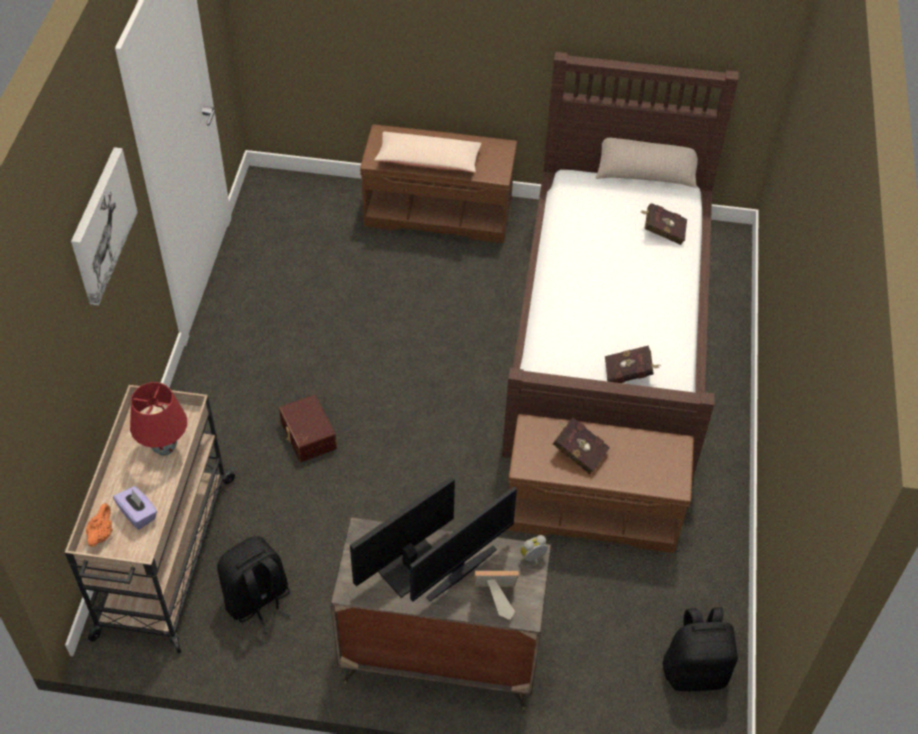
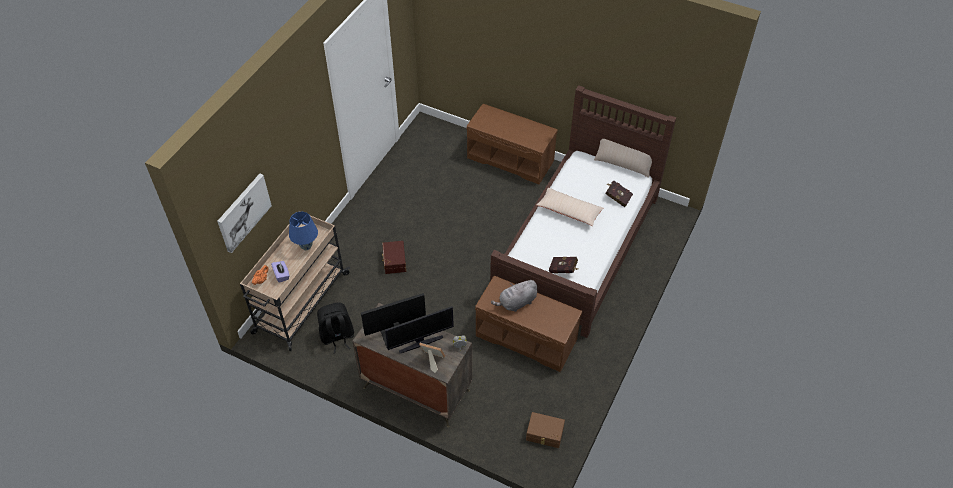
camera: 20 degrees right, 0 degrees up
picture [71,147,138,305] -> picture moved to [217,173,272,253]
red table lamp [130,382,187,456] -> blue table lamp [289,212,318,250]
beige pillow [374,132,482,172] -> beige pillow moved to [537,188,603,226]
red book [553,418,610,474] -> grey plush toy [491,279,537,312]
black backpack [663,607,738,692] -> brown storage box [526,412,565,448]

